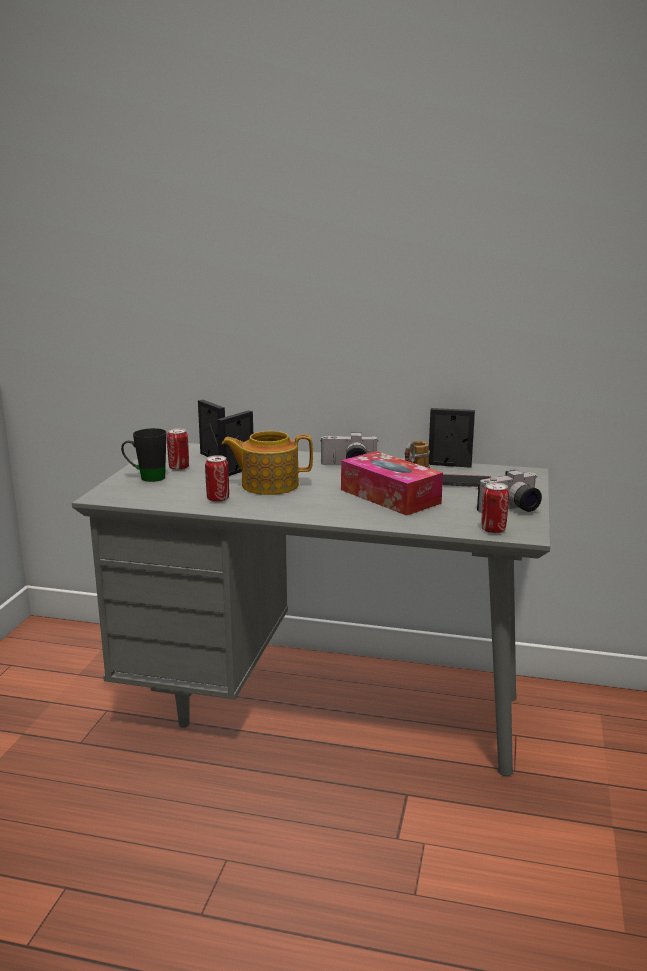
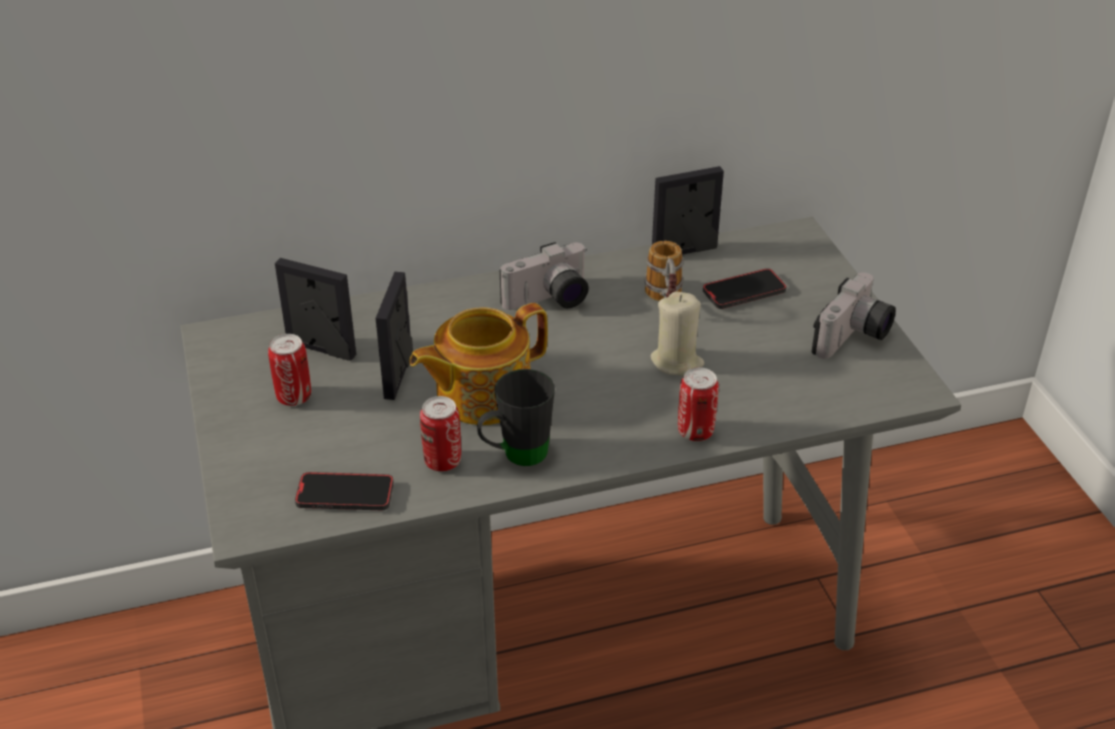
camera: 30 degrees left, 20 degrees up
black mug [121,428,166,482] -> black mug moved to [477,369,555,466]
tissue box [341,451,443,516] -> beige candle [651,292,704,376]
can [481,482,509,534] -> can moved to [678,367,719,441]
none -> phone [295,472,394,511]

